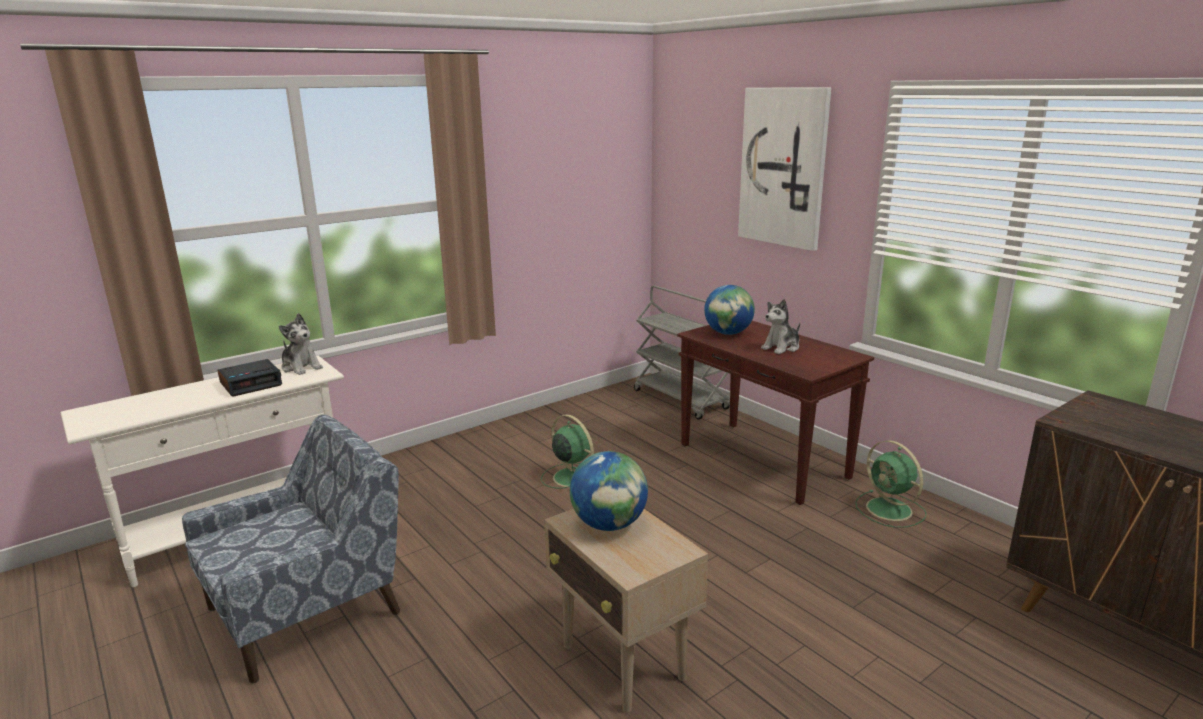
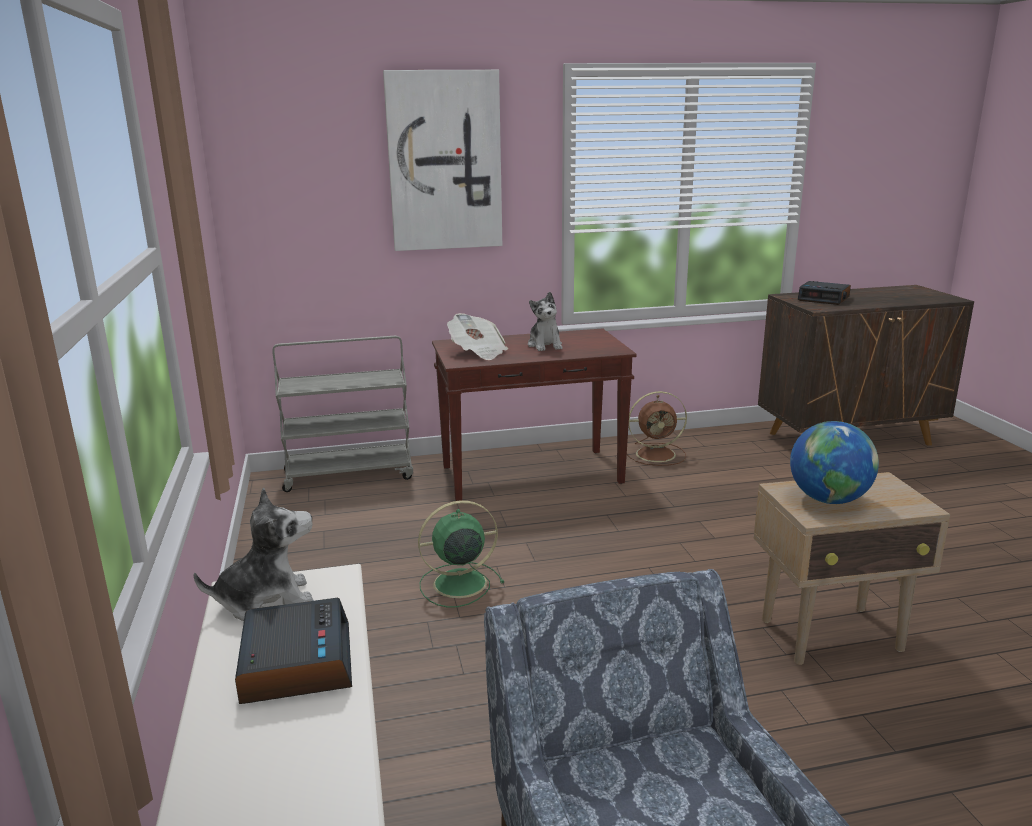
camera: 65 degrees left, 0 degrees up
globe [704,285,755,335] -> newspaper [447,313,508,360]
green fan [855,440,926,528] -> brown fan [627,391,687,466]
none -> alarm clock [798,281,851,305]

